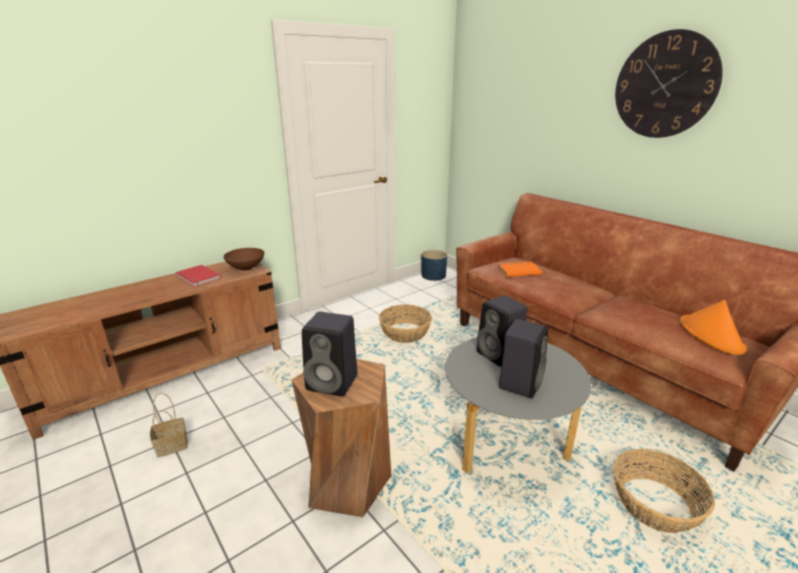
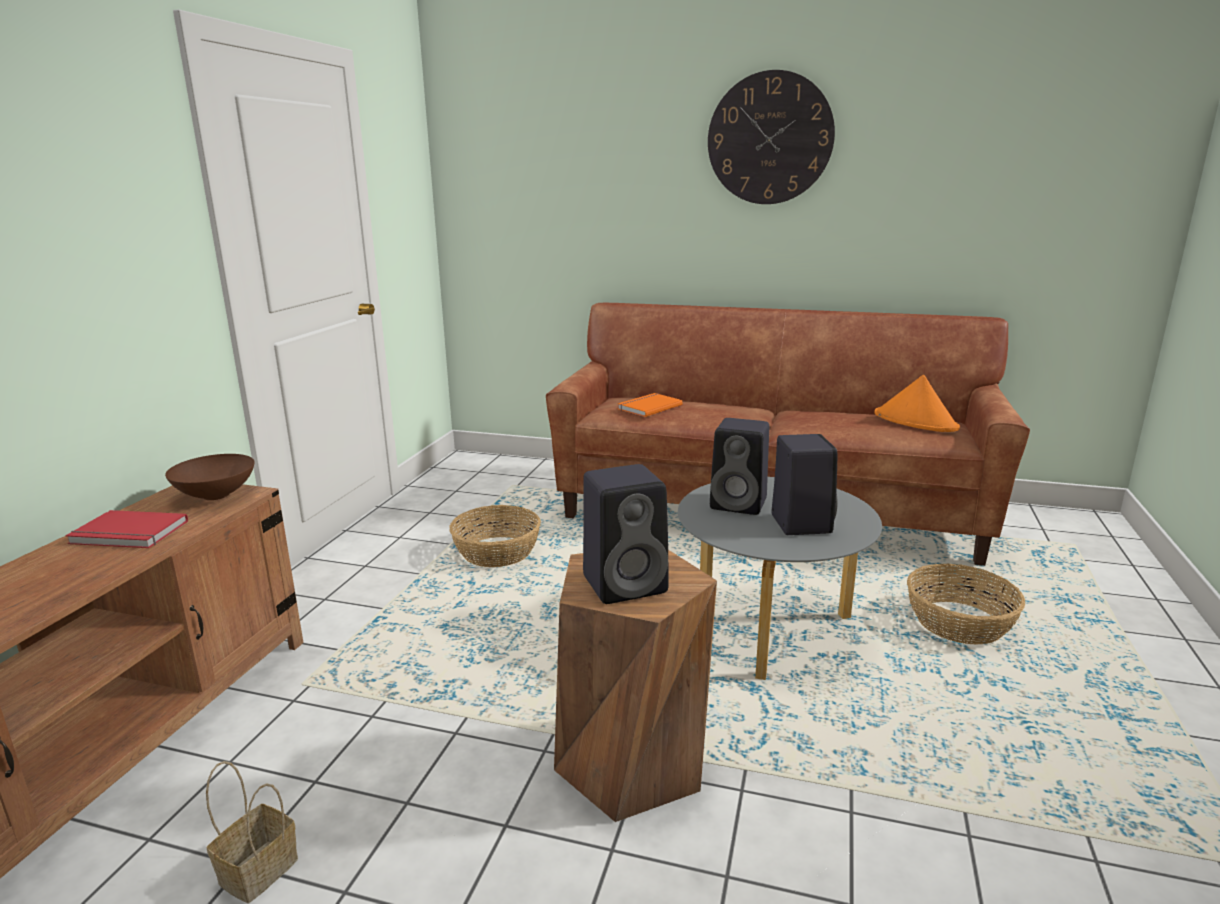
camera: 35 degrees left, 5 degrees down
blue planter [421,250,447,281] -> none

